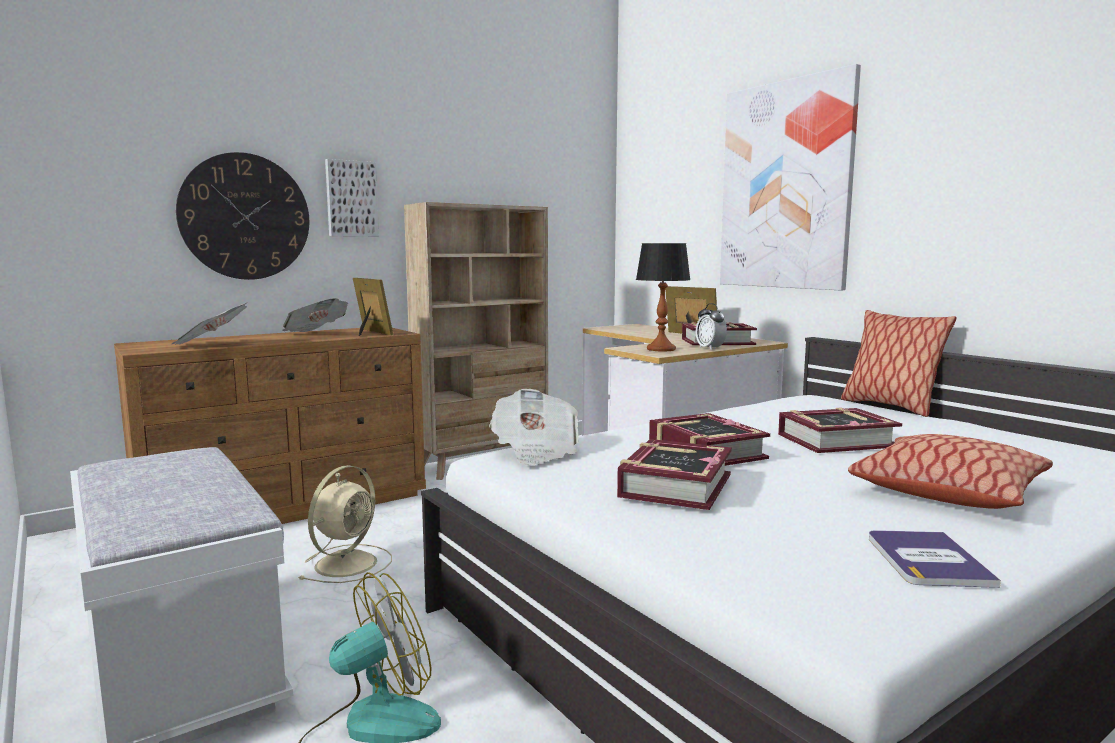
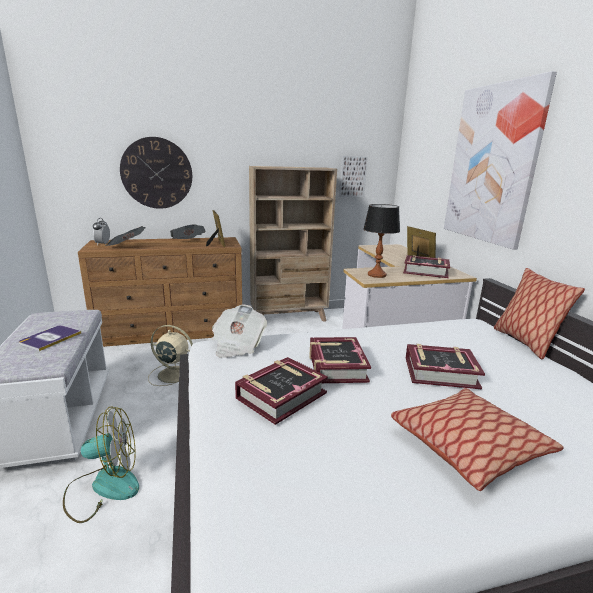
camera: 20 degrees right, 10 degrees up
beige fan [298,465,392,583] -> beige fan turned 120 degrees counterclockwise [148,325,193,386]
picture [325,159,379,237] -> picture moved to [339,156,368,197]
alarm clock [696,303,727,350] -> alarm clock moved to [93,218,110,246]
book [869,530,1001,588] -> book moved to [19,325,81,351]

